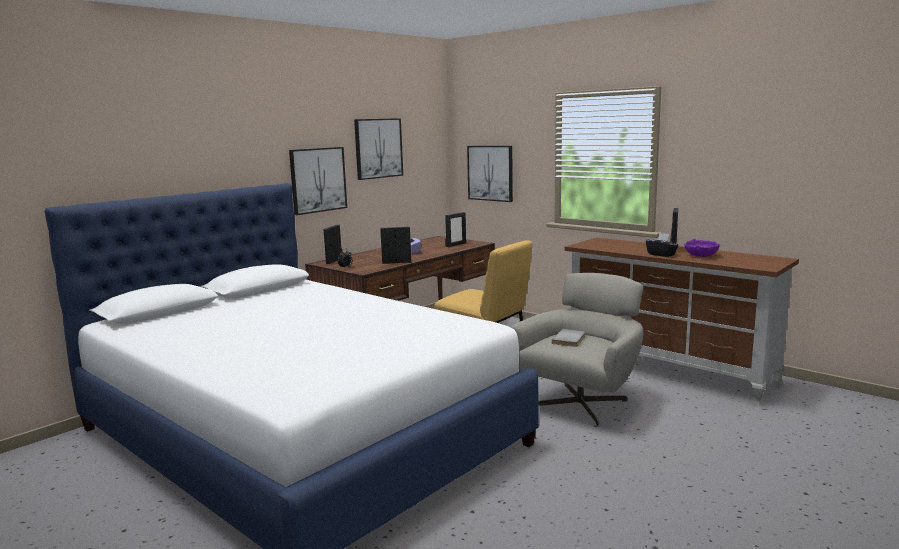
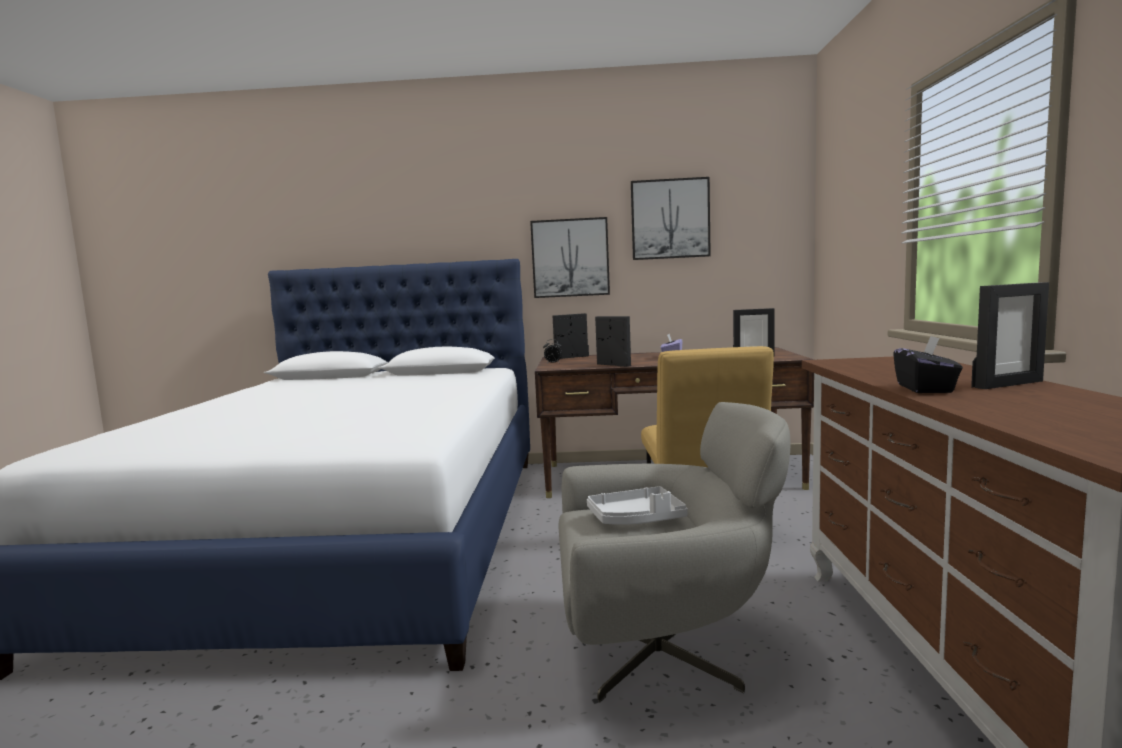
camera: 50 degrees right, 5 degrees down
picture [467,146,513,202] -> none
grey book [552,329,585,347] -> grey tray [587,486,688,525]
purple bowl [684,239,720,257] -> none

